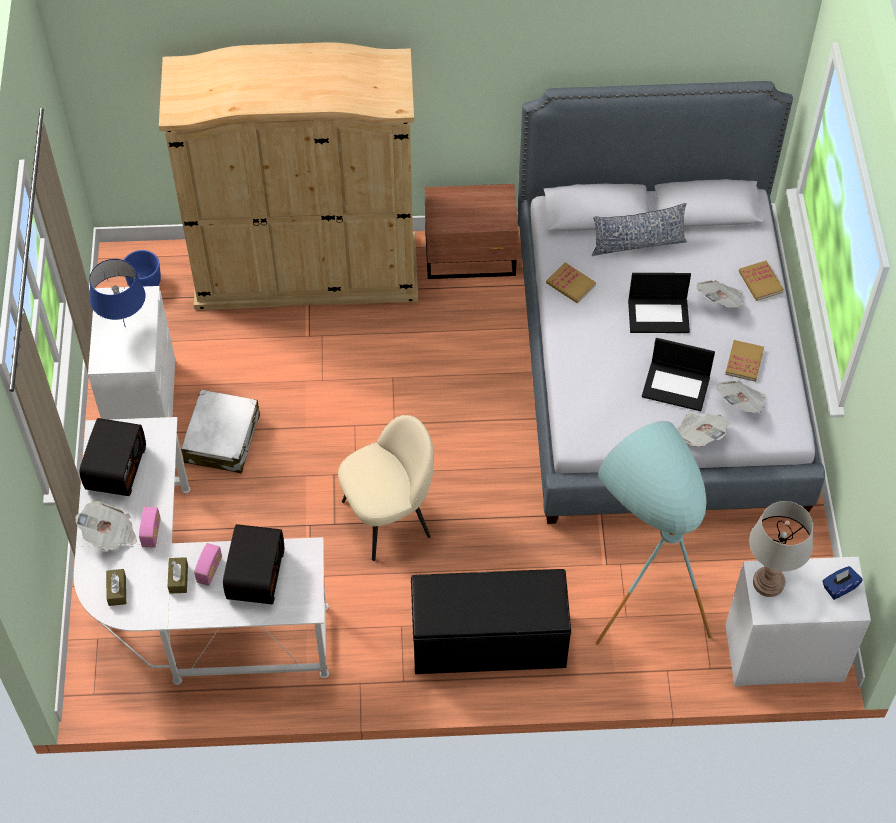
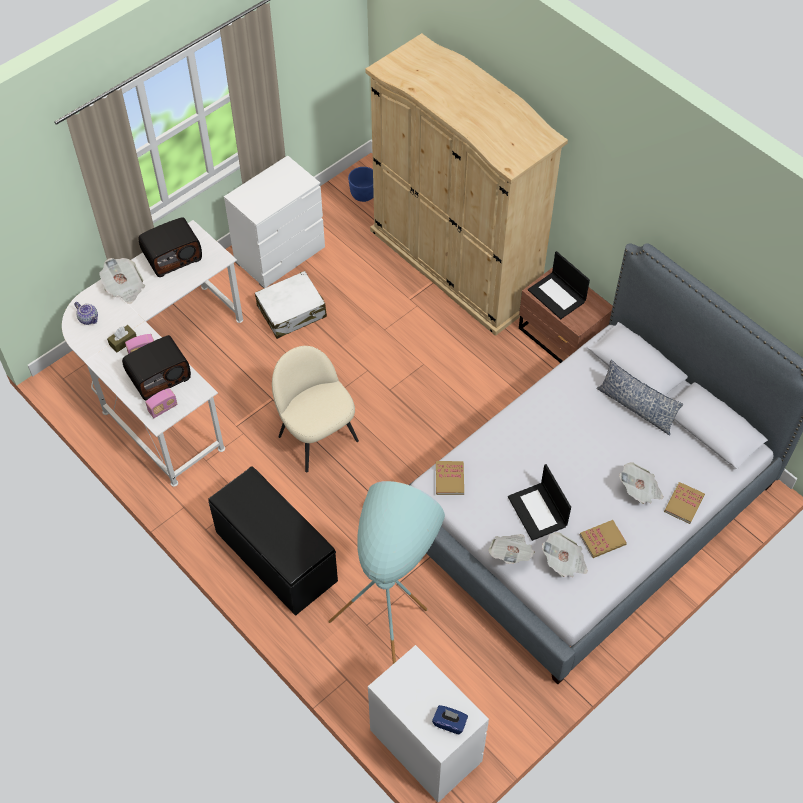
camera: 50 degrees right, 0 degrees up
blue table lamp [89,259,146,328] -> none
brown tissue box [106,569,126,606] -> teapot [74,302,98,325]
radio [139,507,160,548] -> radio moved to [145,388,178,418]
beige chair [338,415,434,561] -> beige chair turned 150 degrees counterclockwise [272,346,359,472]
book [546,262,596,303] -> book moved to [436,461,464,495]
laptop [628,273,691,333] -> laptop moved to [528,251,590,319]
grey table lamp [749,501,813,597] -> none

